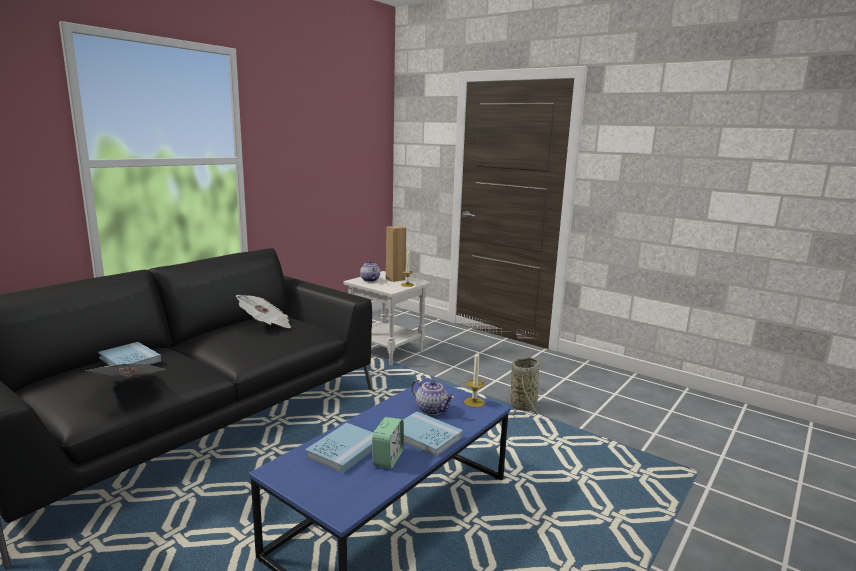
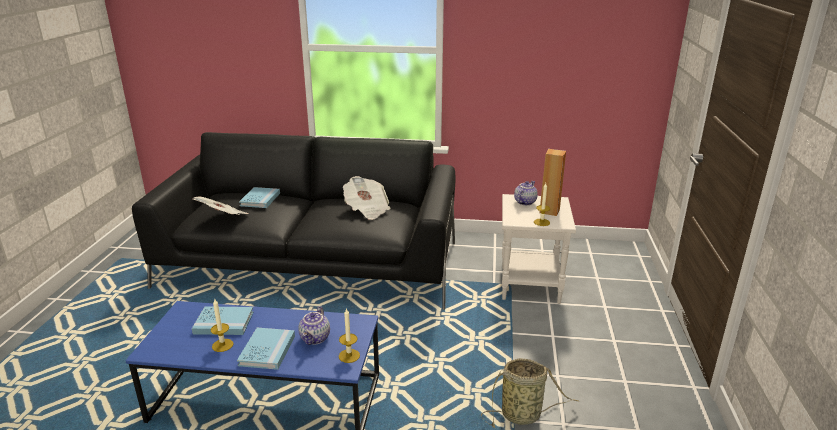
camera: 60 degrees right, 10 degrees up
alarm clock [372,417,404,468] -> candle [211,299,234,352]

